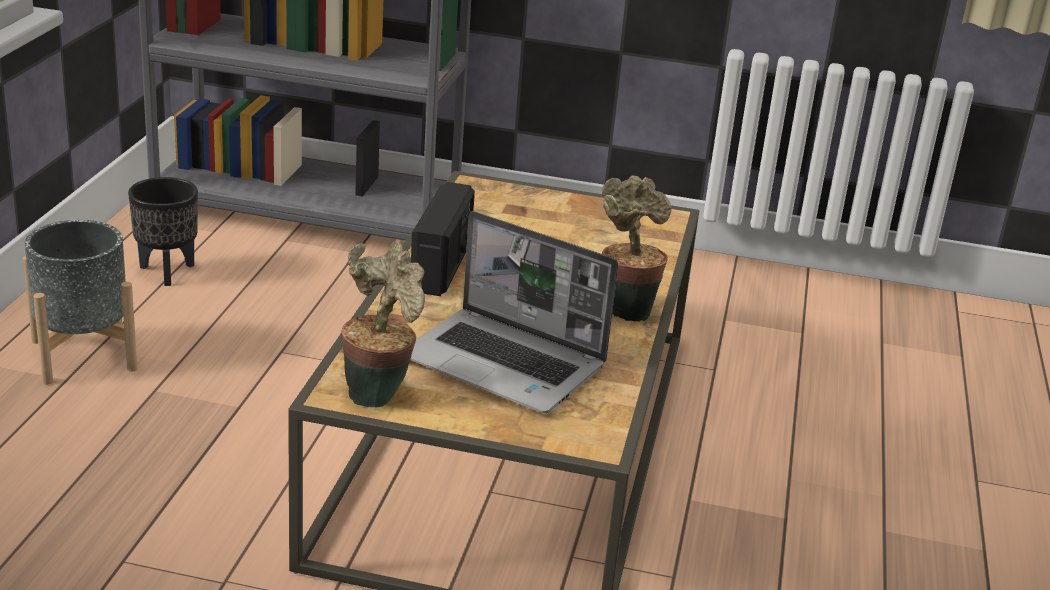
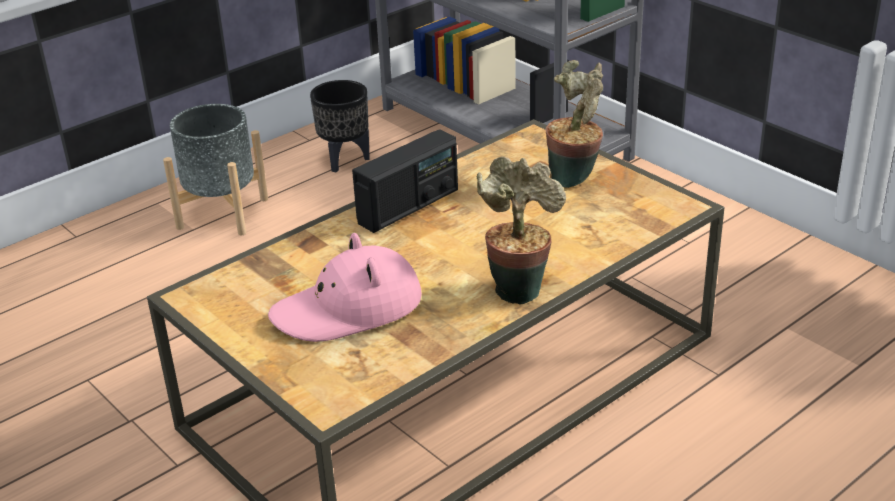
camera: 40 degrees right, 5 degrees up
potted plant [342,241,425,407] -> potted plant moved to [545,60,603,188]
laptop [410,211,618,413] -> pink hat [268,233,422,342]

